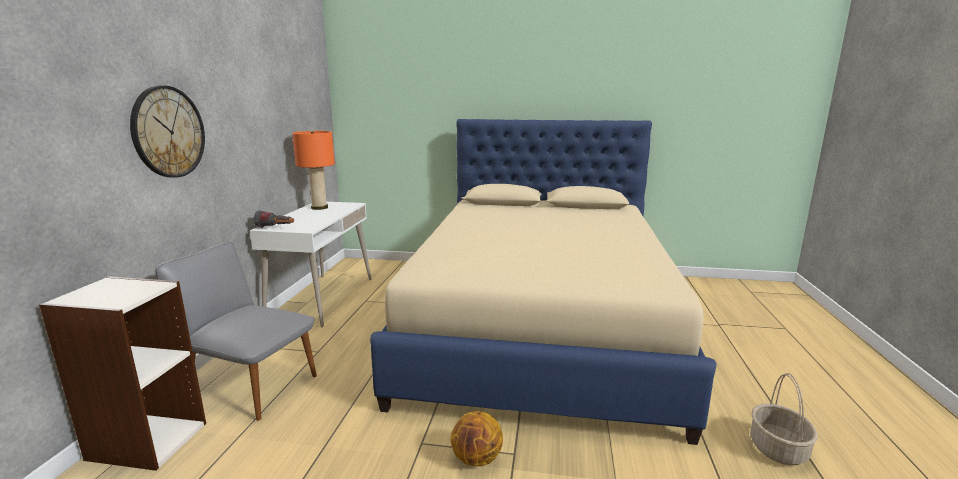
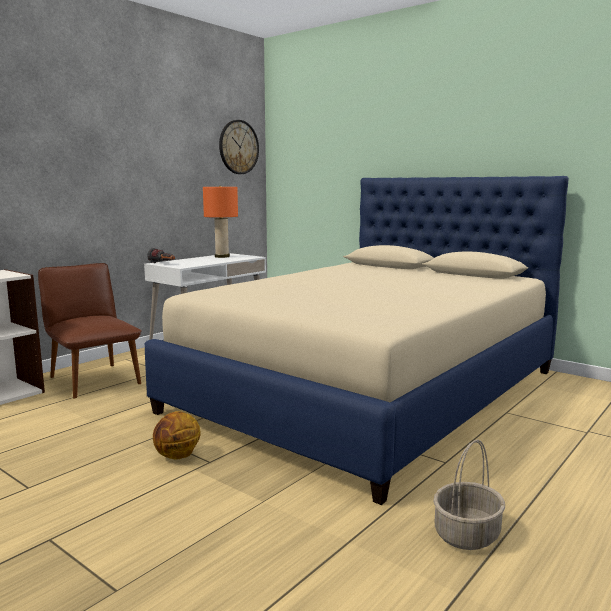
camera: 30 degrees right, 5 degrees down
wall clock [130,86,205,178] -> wall clock moved to [219,120,259,174]
grey chair [155,242,317,421] -> brown chair [38,263,142,398]

